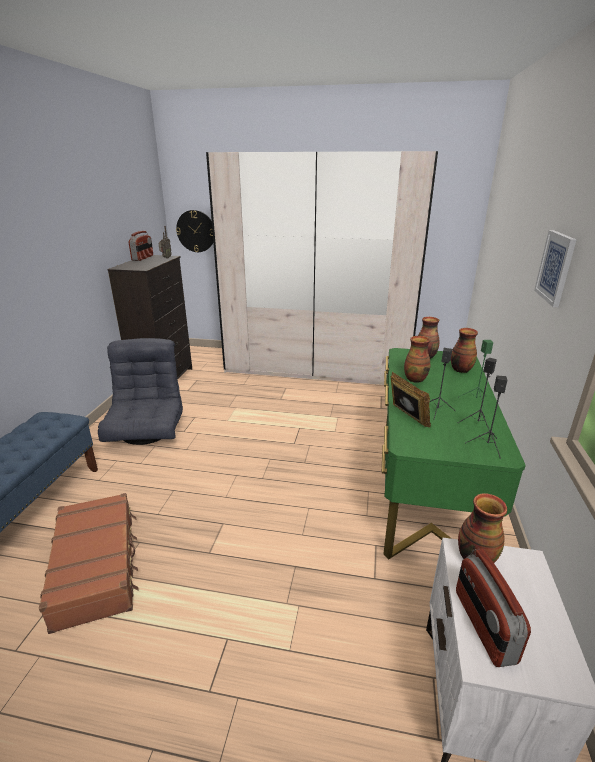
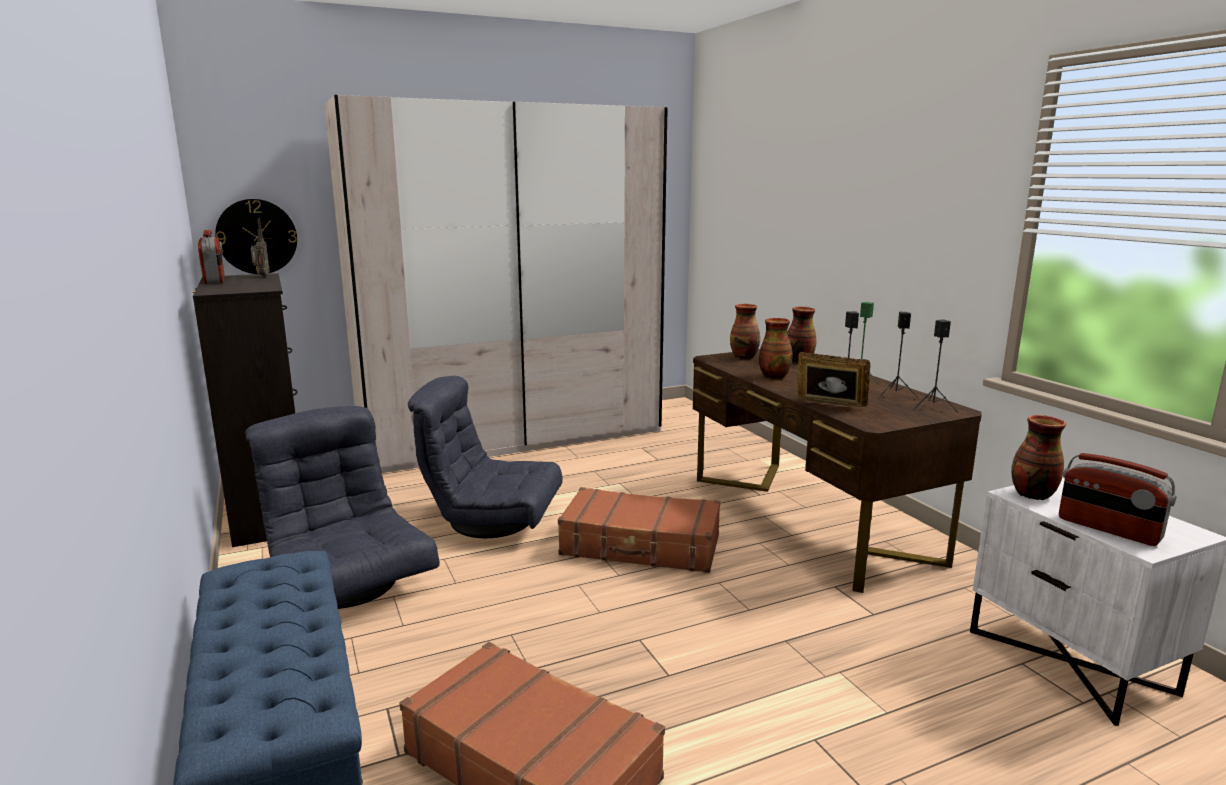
camera: 35 degrees left, 10 degrees down
green desk [382,348,526,559] -> brown desk [693,349,982,593]
picture [534,230,577,307] -> none
none -> grey armchair [408,376,563,538]
none -> brown suitcase [558,487,720,573]

